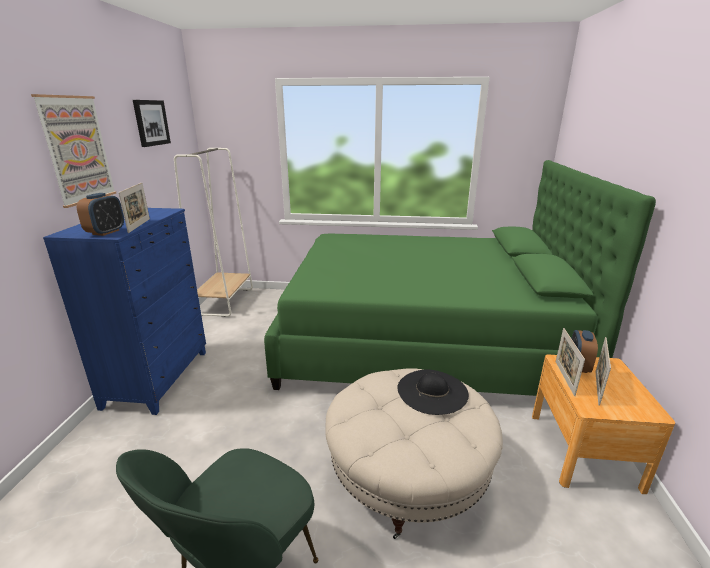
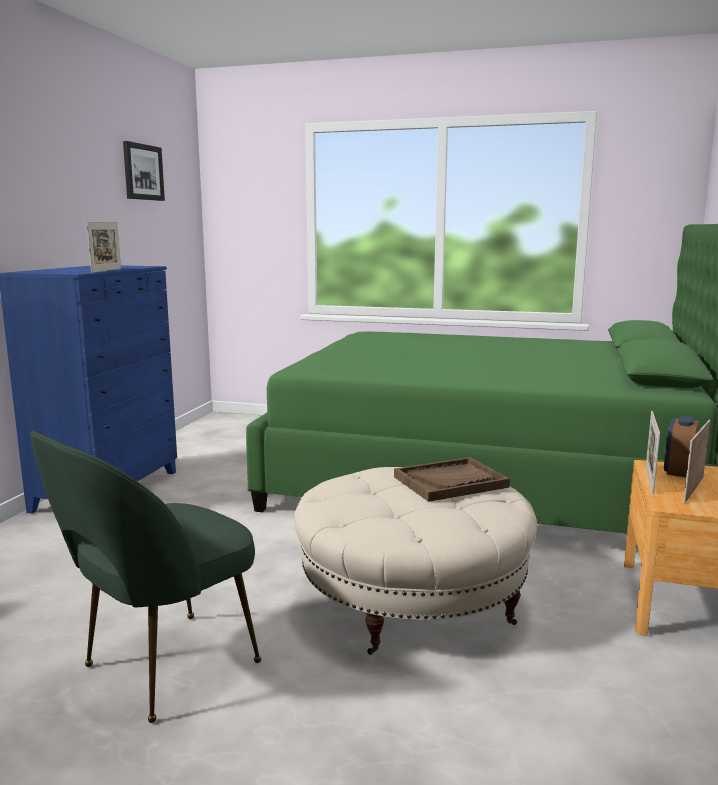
camera: 10 degrees right, 10 degrees down
picture [31,94,116,208] -> none
alarm clock [77,193,124,236] -> none
clothes rack [174,148,253,317] -> none
black hat [397,370,469,415] -> brown tray [394,457,510,502]

